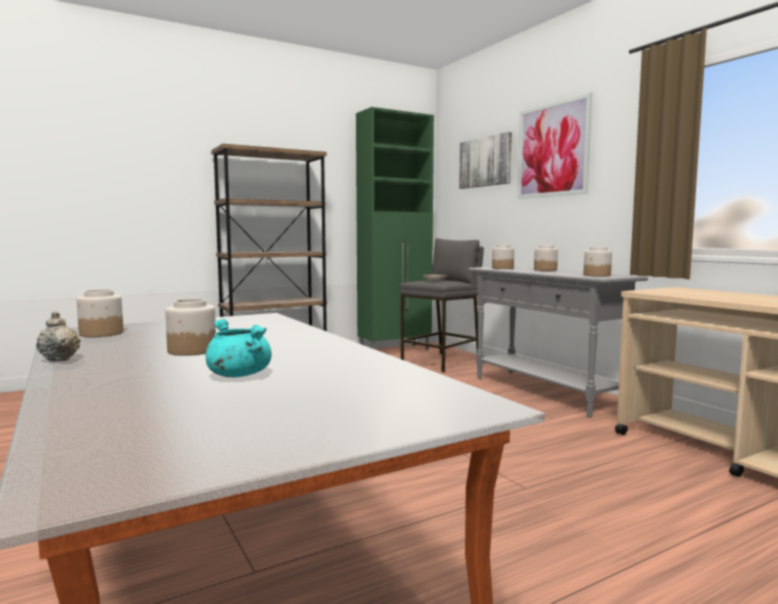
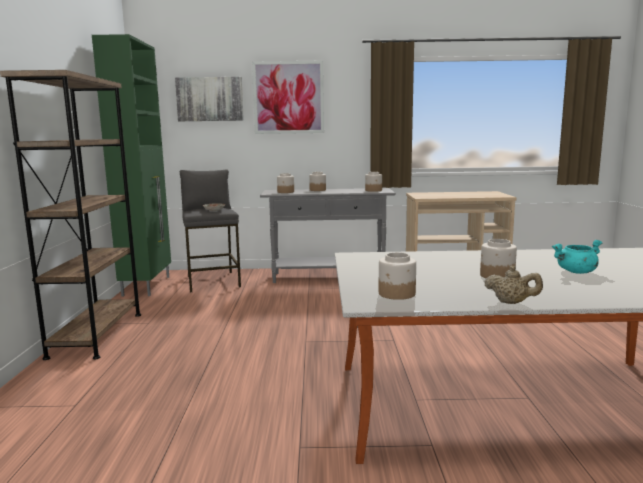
camera: 60 degrees left, 5 degrees up
beige teapot [36,311,81,362] -> beige teapot turned 150 degrees counterclockwise [485,266,543,304]

